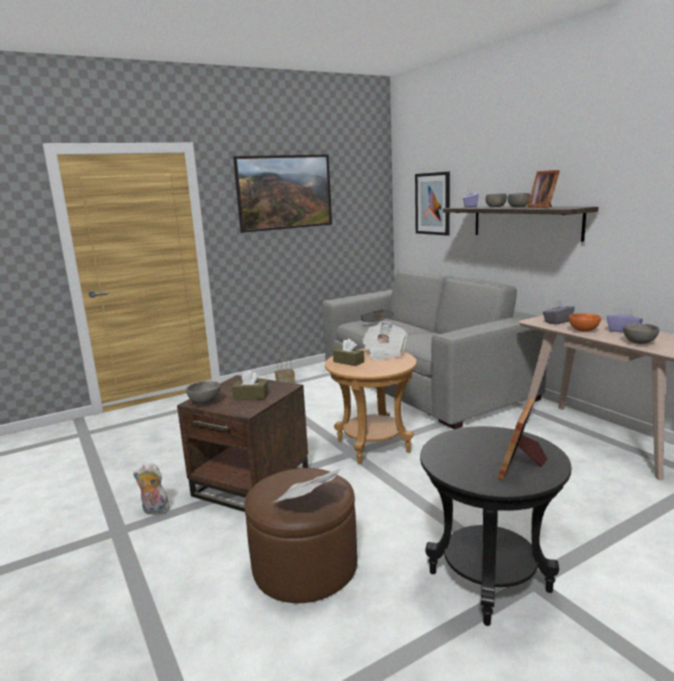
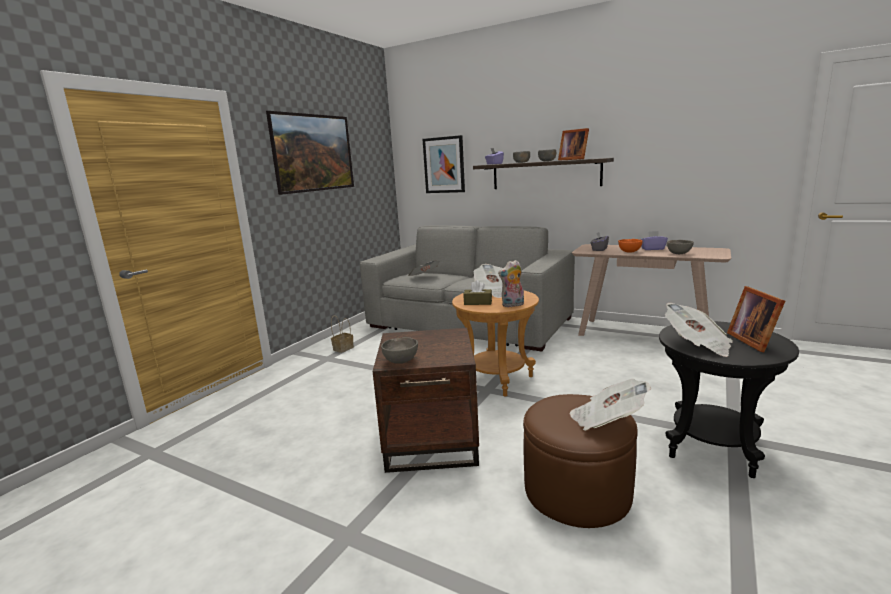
camera: 30 degrees left, 0 degrees up
plush toy [133,463,170,515] -> plush toy moved to [498,260,524,307]
brown tissue box [232,370,268,400] -> none
none -> newspaper [665,303,733,357]

